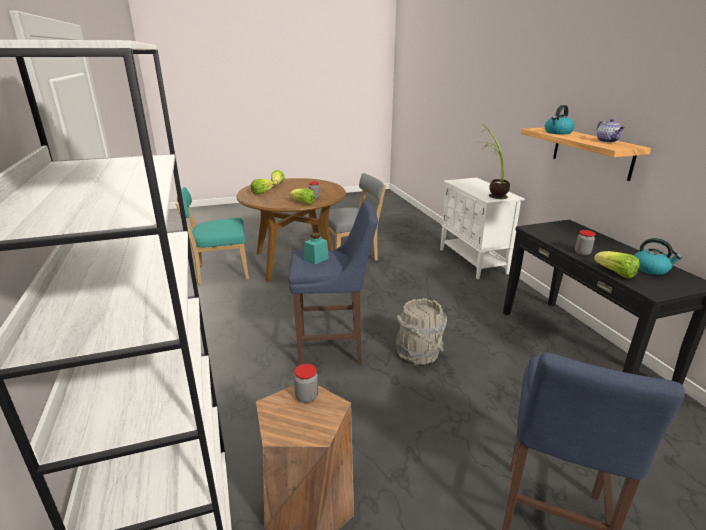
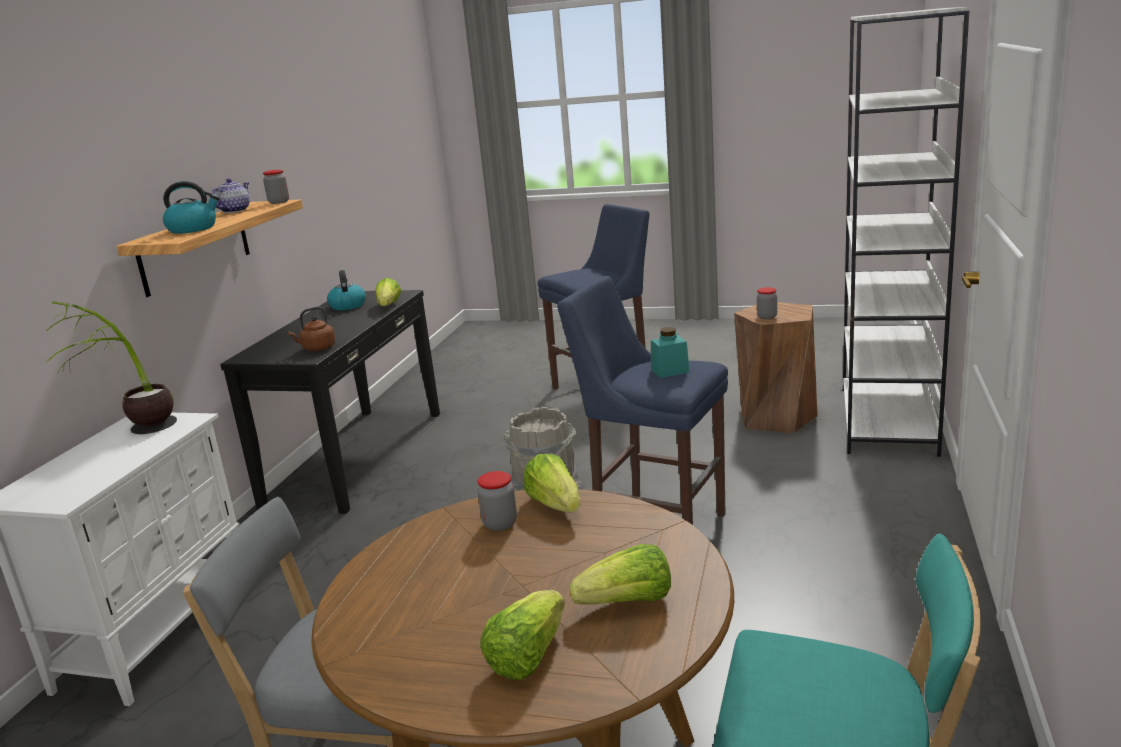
camera: 145 degrees left, 5 degrees down
jar [575,230,595,255] -> jar moved to [263,170,289,204]
none -> brown kettle [288,307,336,351]

